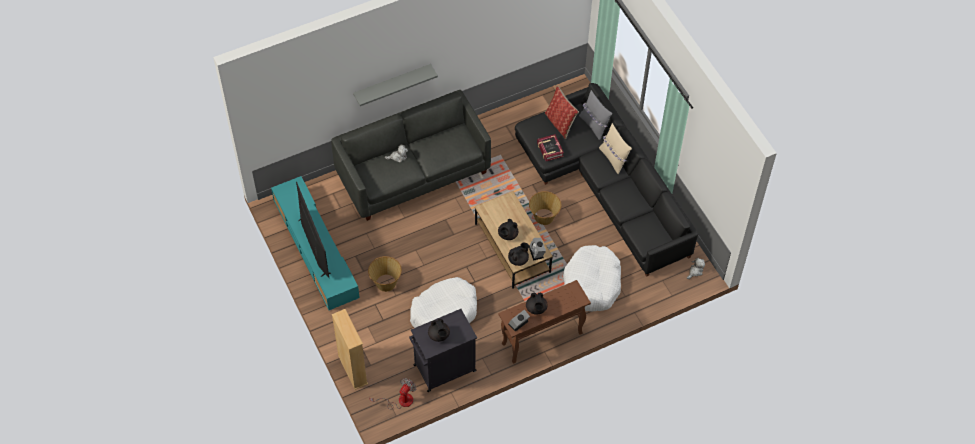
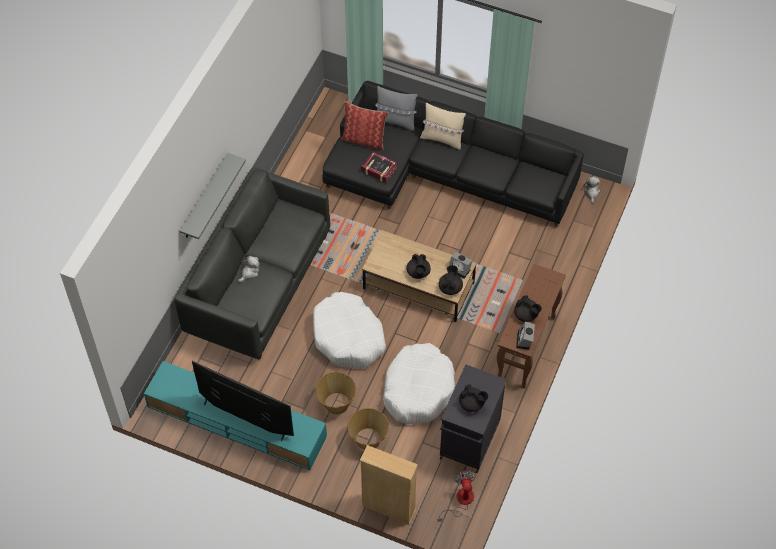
camera: 40 degrees left, 0 degrees up
basket [529,191,561,225] -> basket moved to [347,408,389,450]
white dog bed [563,245,621,311] -> white dog bed moved to [313,292,386,369]

